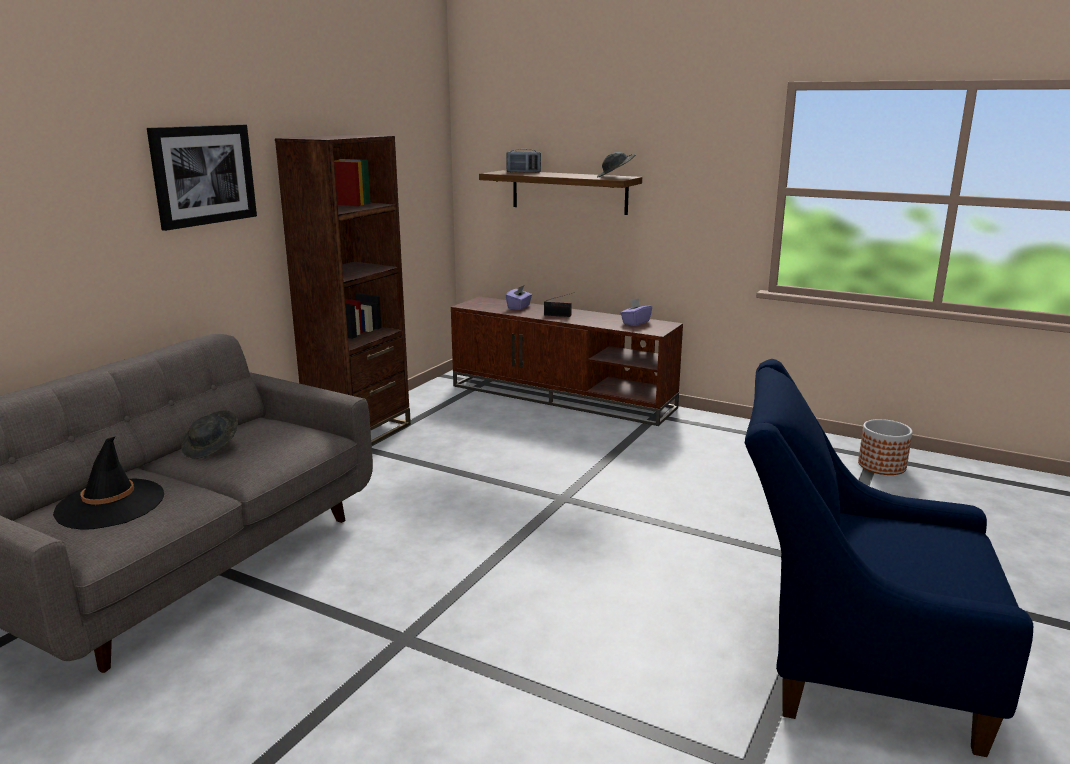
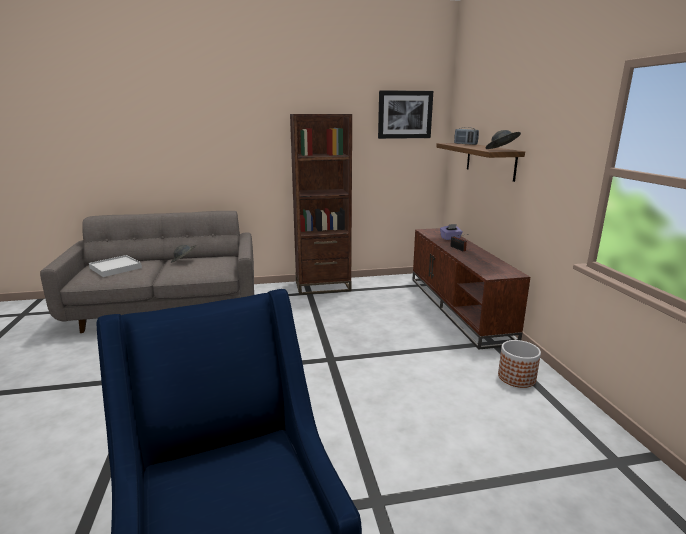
camera: 50 degrees right, 0 degrees up
black hat [53,436,164,529] -> white tray [89,255,142,277]
picture [147,124,257,231] -> picture moved to [378,90,433,139]
purple tissue box [620,299,652,326] -> none
planter [858,419,913,475] -> planter moved to [498,340,541,388]

